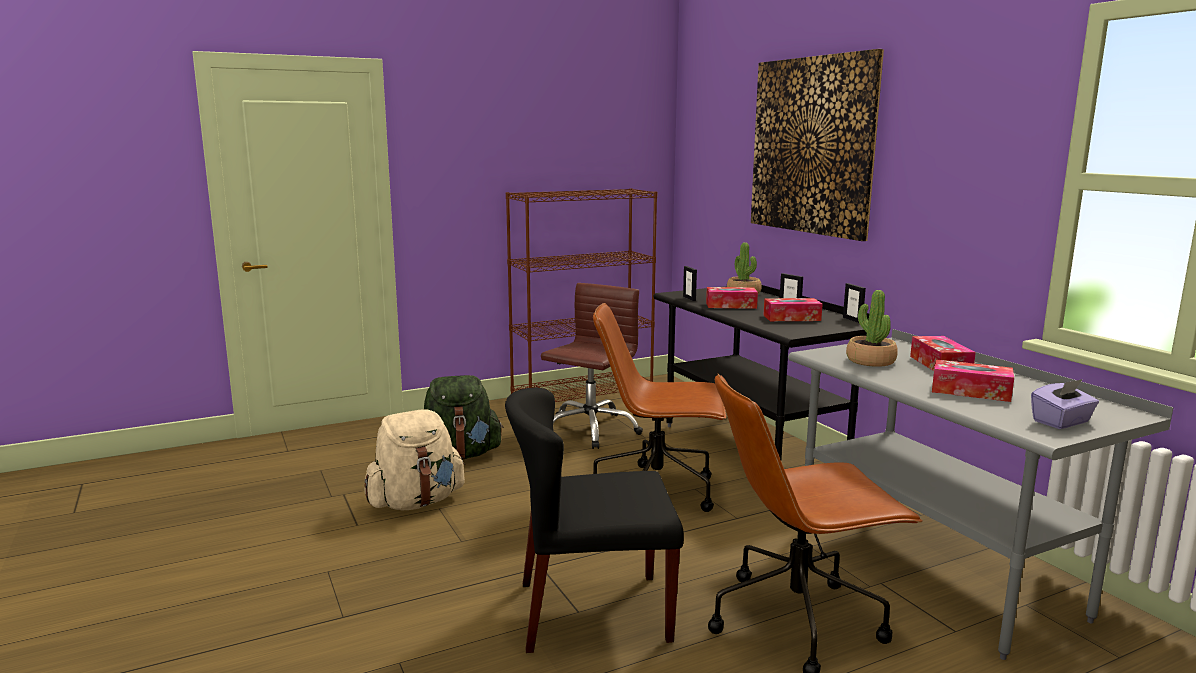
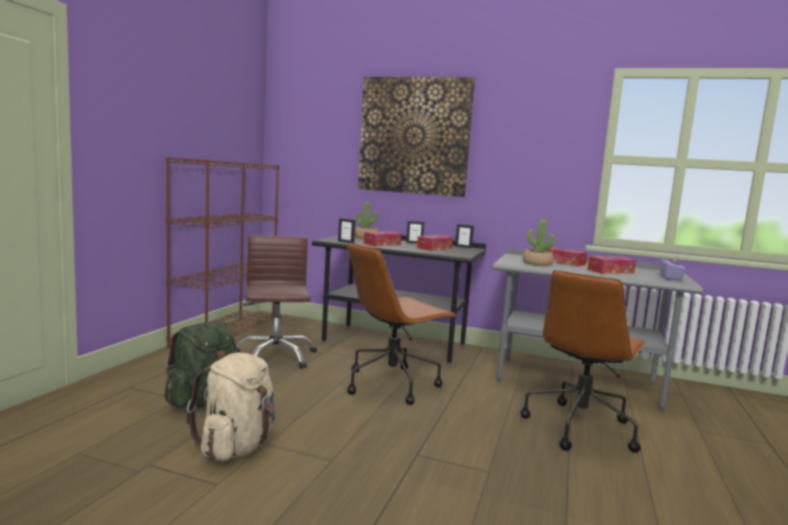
camera: 45 degrees left, 5 degrees down
black chair [505,387,684,653] -> none

